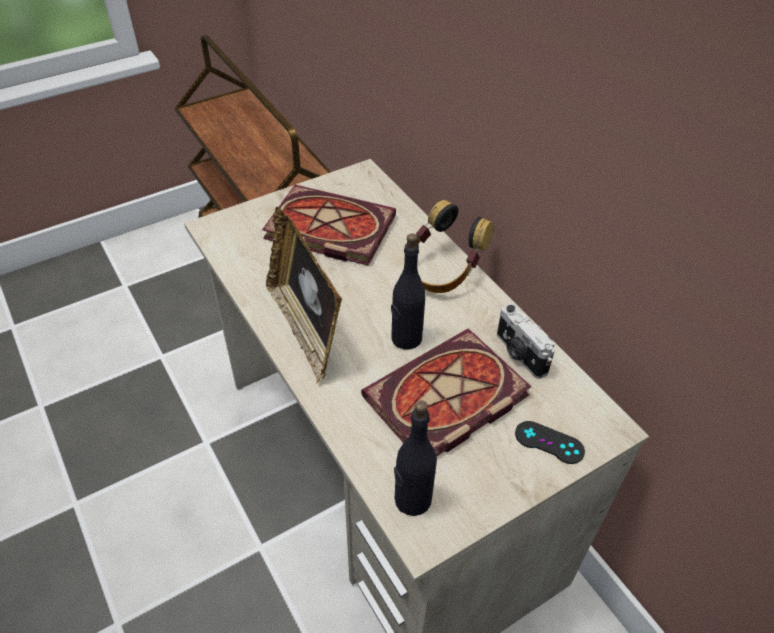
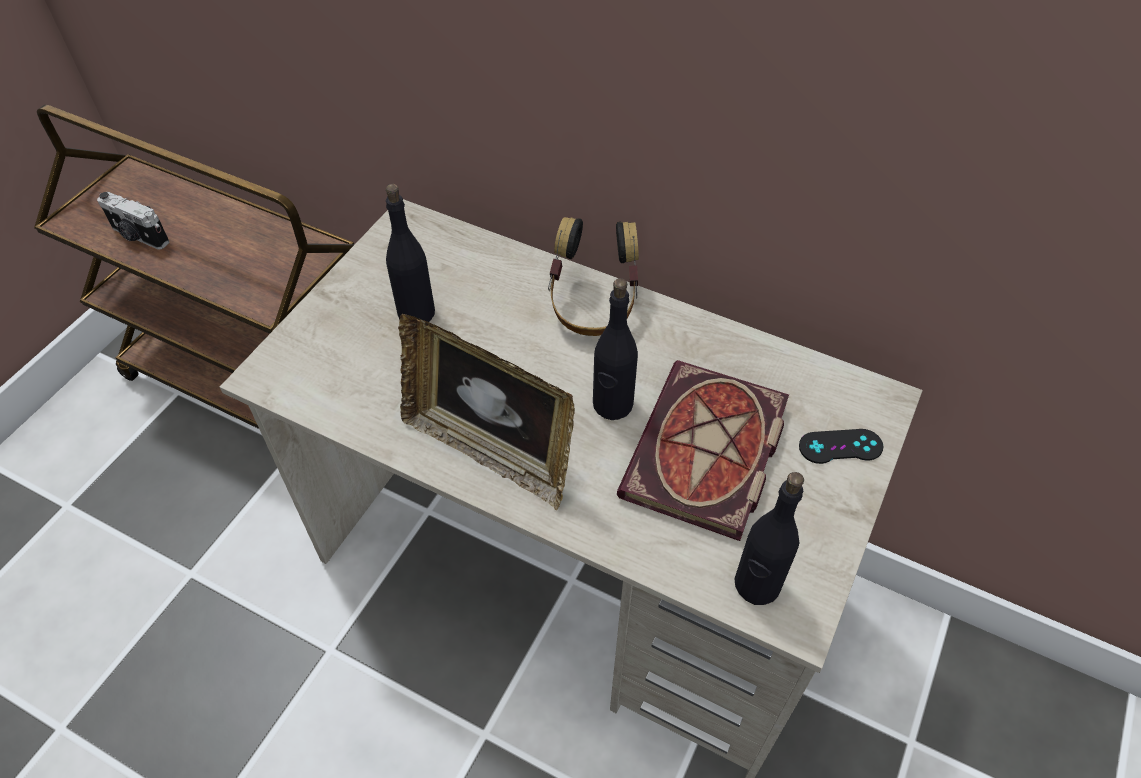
camera: 30 degrees left, 5 degrees up
book [262,185,396,266] -> black bottle [386,184,435,322]
camera [497,303,555,379] -> camera moved to [97,192,169,250]

